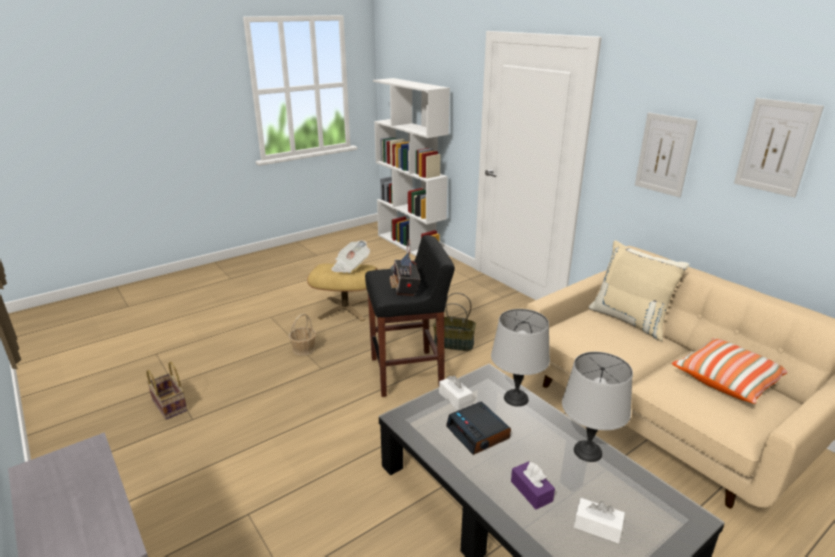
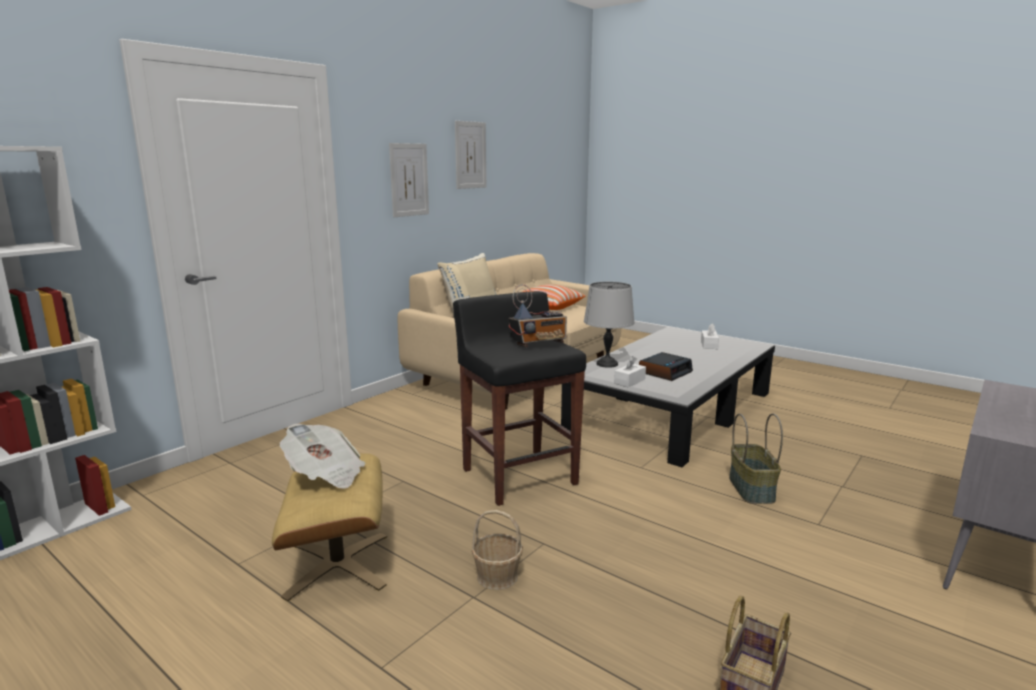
camera: 105 degrees left, 10 degrees down
basket [433,293,476,351] -> basket moved to [729,413,783,504]
purple tissue box [511,461,555,509] -> none
grey table lamp [562,352,633,462] -> none

